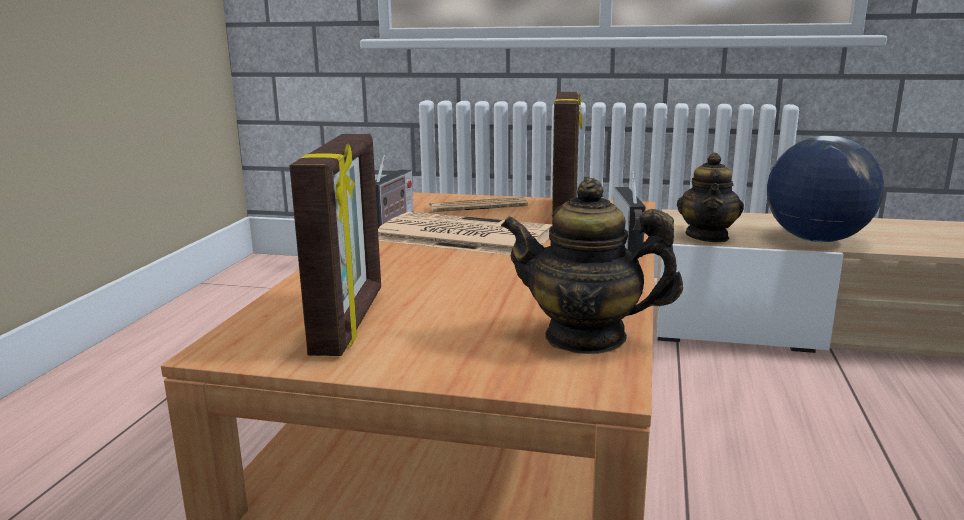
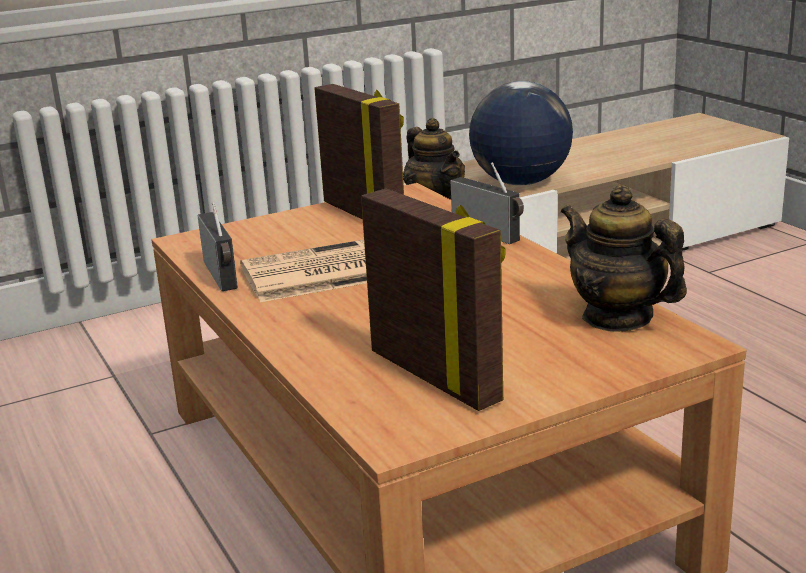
camera: 40 degrees left, 5 degrees up
newspaper [429,197,528,212] -> none
teapot [501,178,683,354] -> teapot turned 75 degrees clockwise [561,184,687,332]

